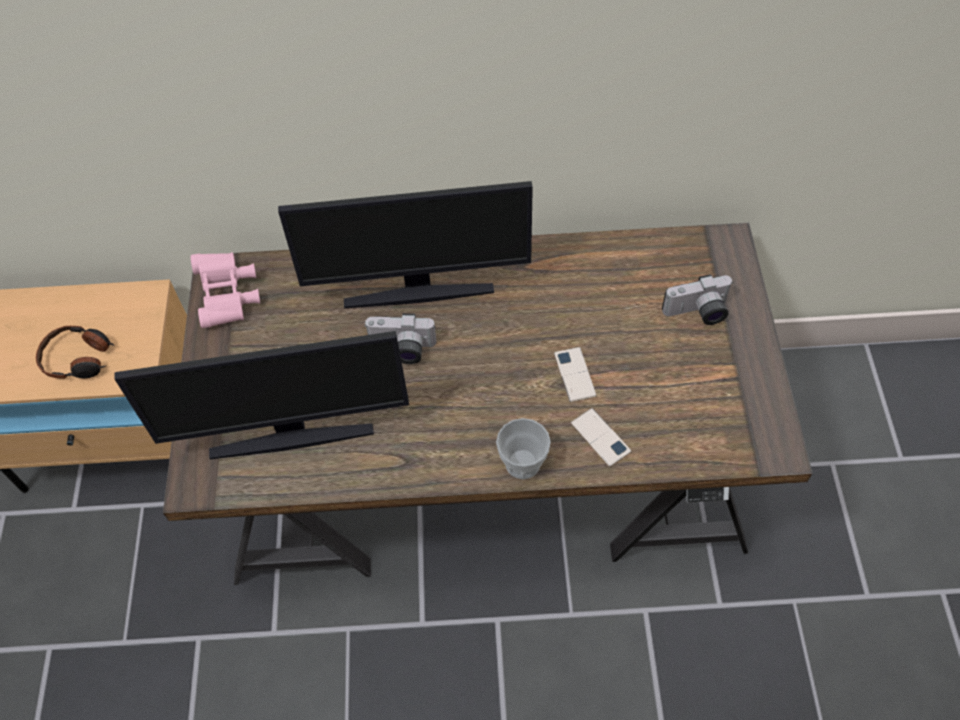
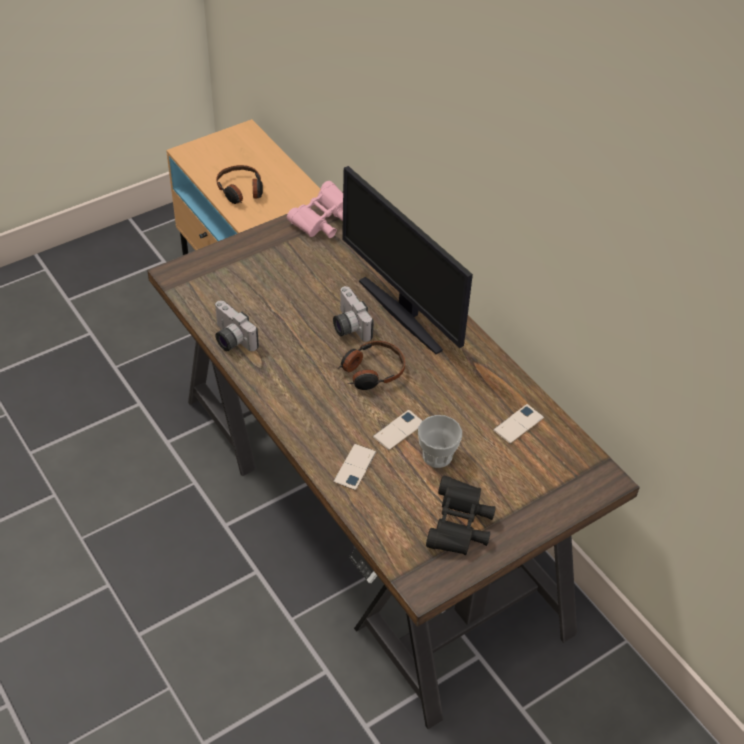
camera: 55 degrees right, 10 degrees down
monitor [114,331,409,459] -> none
cup [496,418,551,479] -> cup moved to [418,415,462,468]
camera [662,274,733,325] -> camera moved to [215,301,259,351]
none -> headphones [338,341,405,390]
none -> black binoculars [426,476,496,555]
none -> phone [493,404,544,444]

